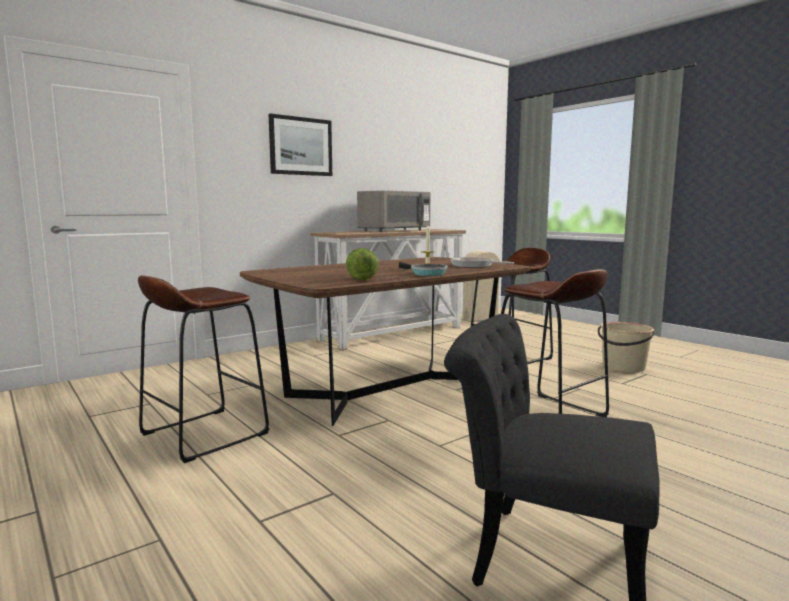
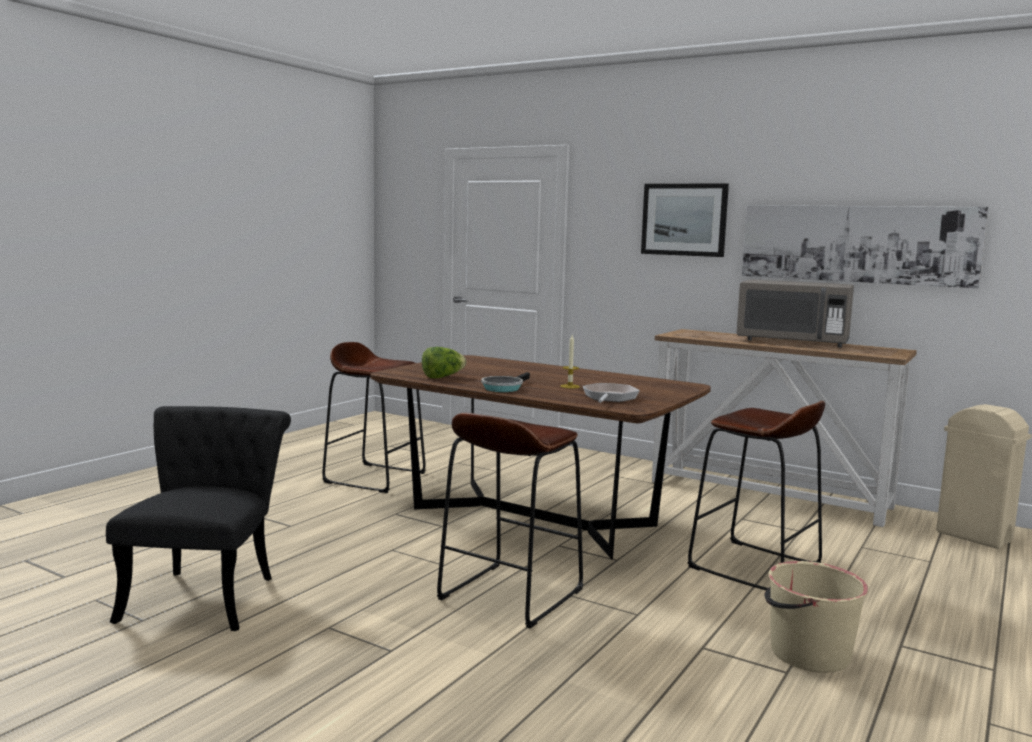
camera: 70 degrees right, 0 degrees up
none -> picture [742,205,988,288]

